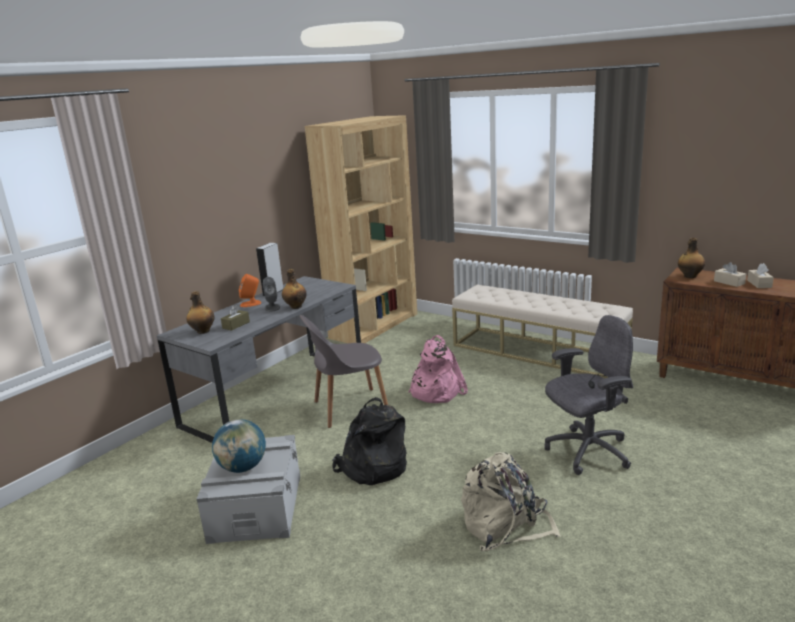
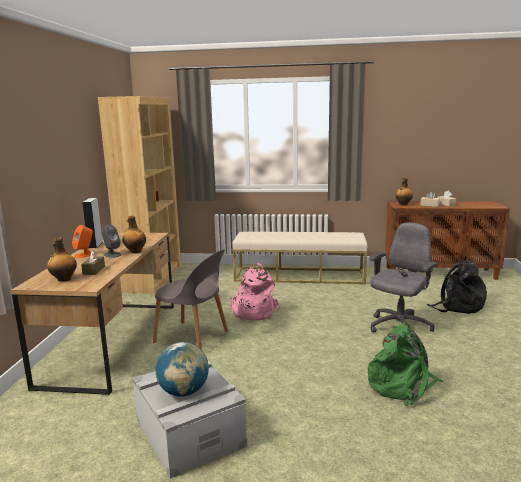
camera: 30 degrees left, 5 degrees down
grey desk [157,276,361,443] -> brown desk [11,232,174,395]
grey chair [299,315,388,428] -> grey chair turned 105 degrees counterclockwise [153,249,228,350]
black backpack [332,397,407,485] -> black backpack moved to [427,255,487,314]
beige backpack [461,452,561,551] -> green backpack [368,322,443,406]

